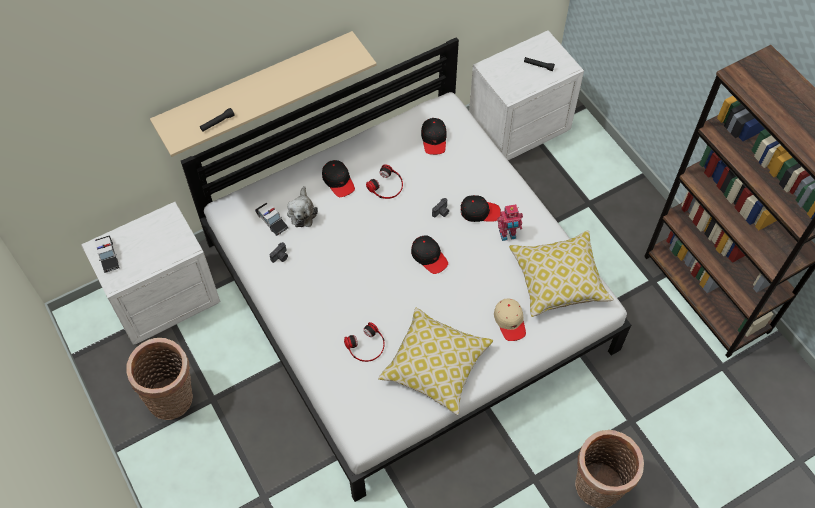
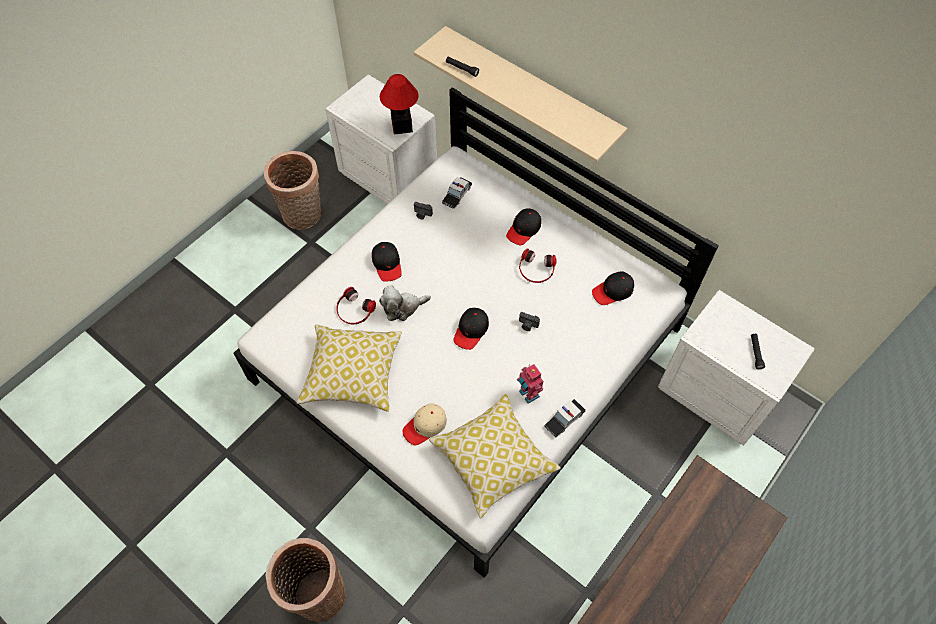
camera: 70 degrees right, 0 degrees up
toy car [95,235,120,273] -> toy car moved to [544,399,586,438]
plush toy [287,186,318,227] -> plush toy moved to [379,285,431,321]
black cap [461,195,501,222] -> black cap moved to [372,242,402,282]
none -> table lamp [380,74,419,134]

